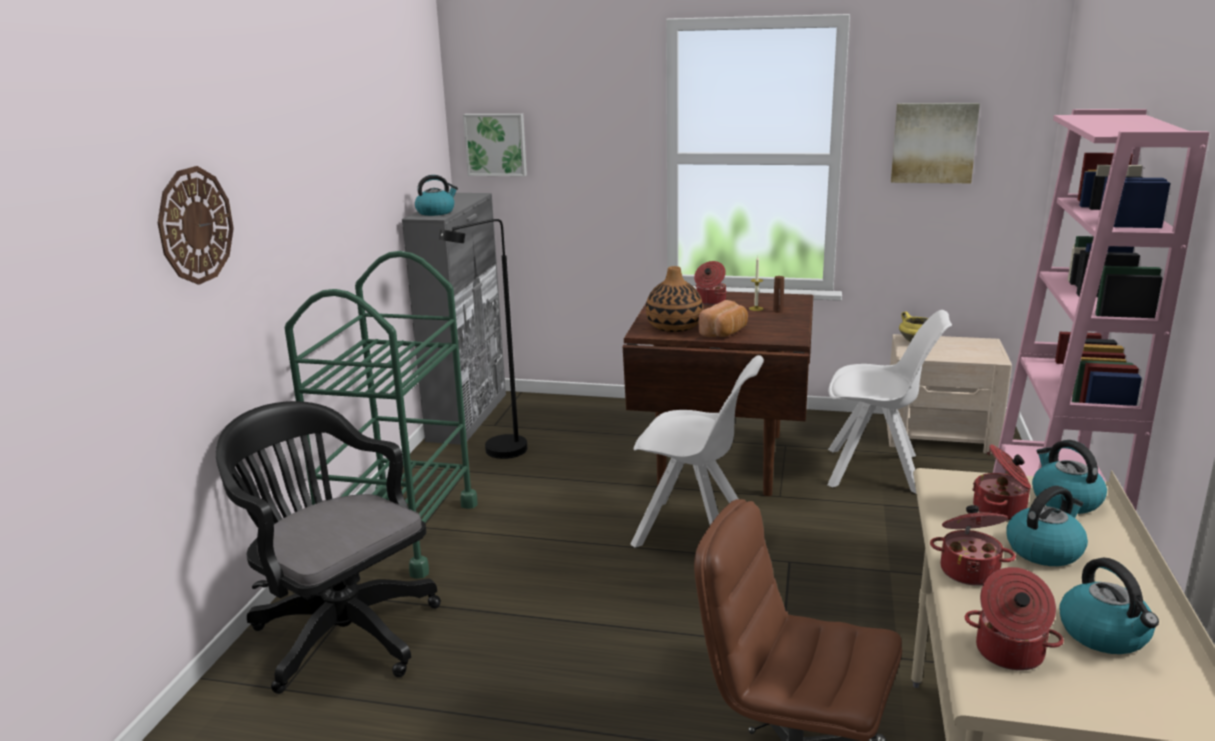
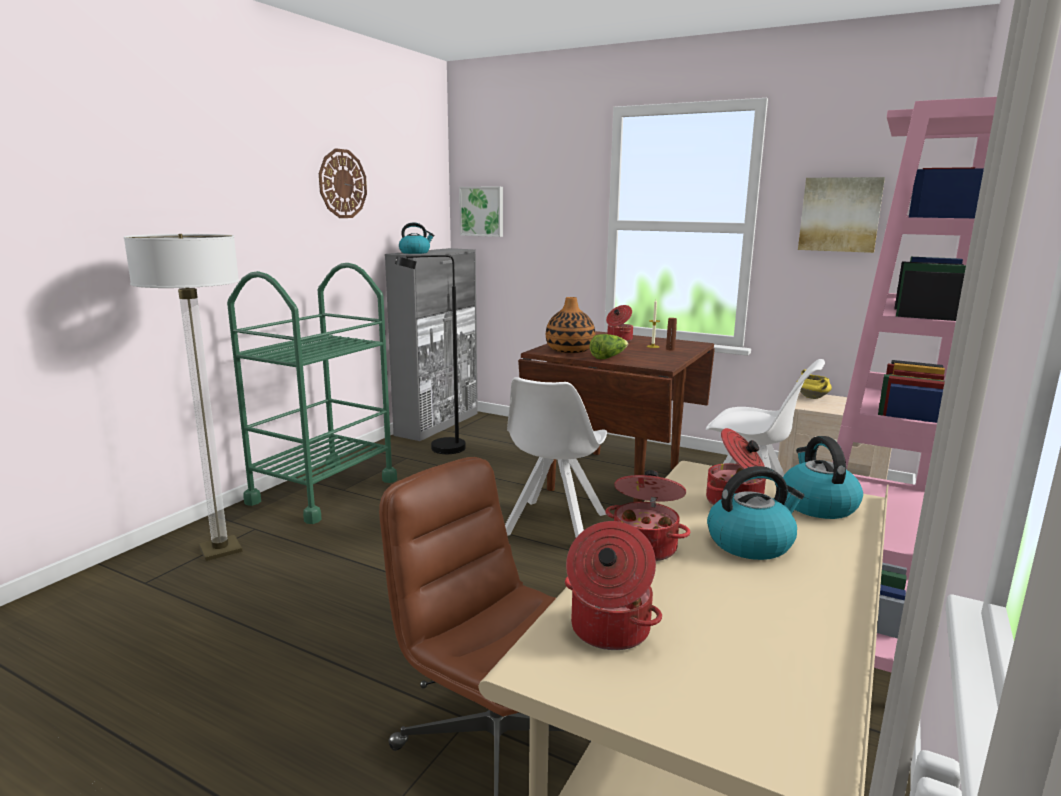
camera: 15 degrees right, 5 degrees down
wall clock [158,166,234,285] -> wall clock moved to [319,148,367,218]
black office chair [216,401,441,694] -> floor lamp [124,234,242,561]
white chair [631,355,764,548] -> white chair turned 75 degrees clockwise [505,377,607,537]
bread [699,300,748,337] -> lettuce [590,334,628,359]
kettle [1059,558,1159,654] -> none

